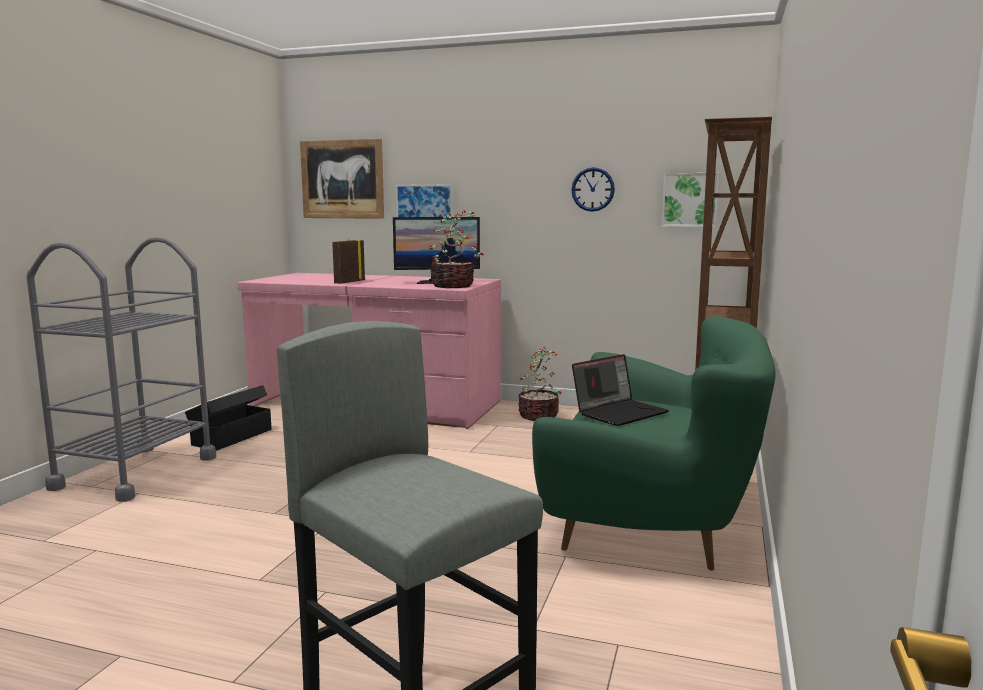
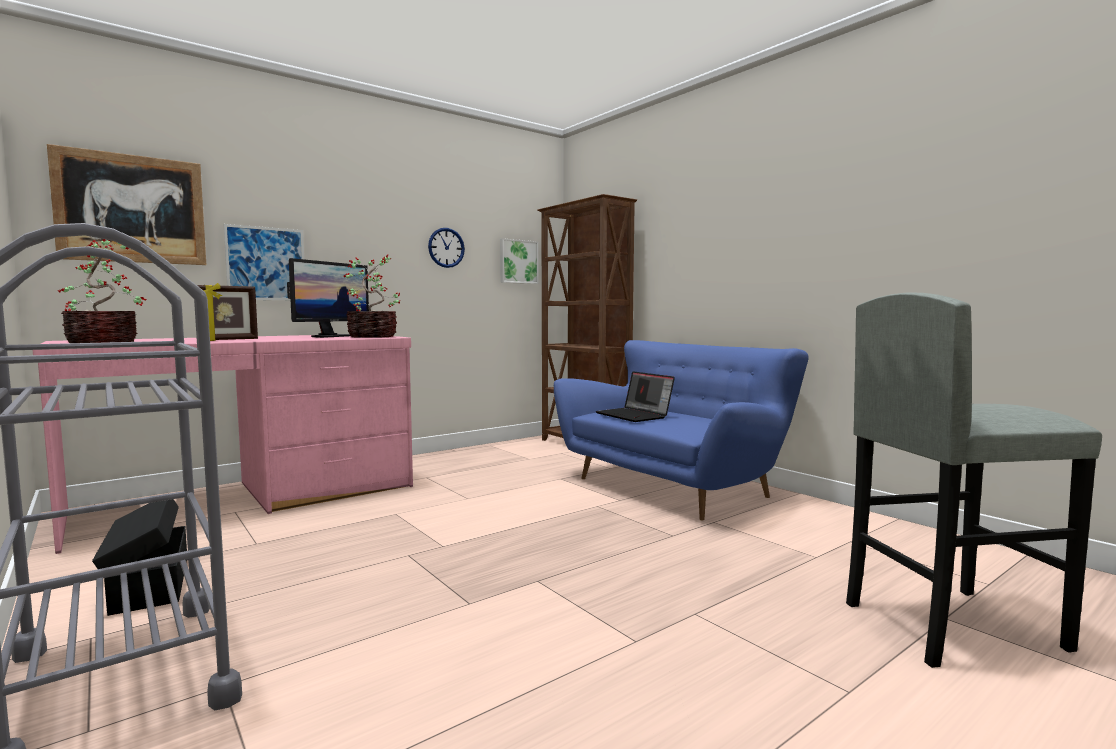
camera: 55 degrees left, 5 degrees down
picture frame [332,239,365,284] -> picture frame turned 105 degrees counterclockwise [197,283,258,341]
potted plant [518,347,562,421] -> potted plant moved to [58,239,147,343]
green sofa [532,316,776,571] -> blue sofa [554,340,809,520]
laptop [572,354,669,426] -> laptop turned 150 degrees clockwise [595,371,675,422]

